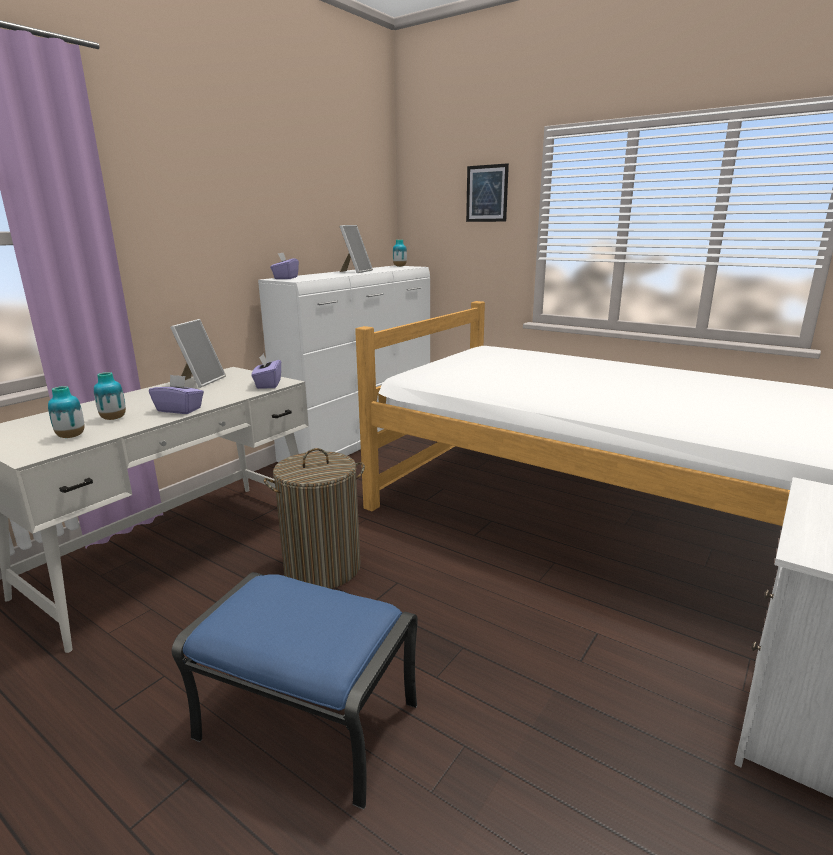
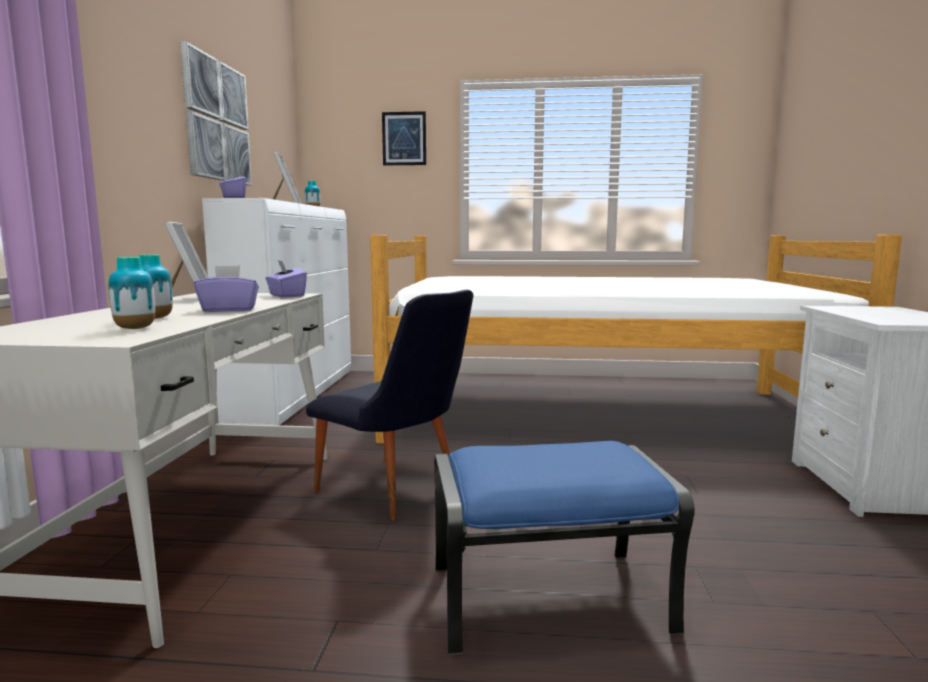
camera: 30 degrees left, 10 degrees down
laundry basket [264,448,365,589] -> black chair [306,290,473,521]
none -> picture [180,41,252,186]

